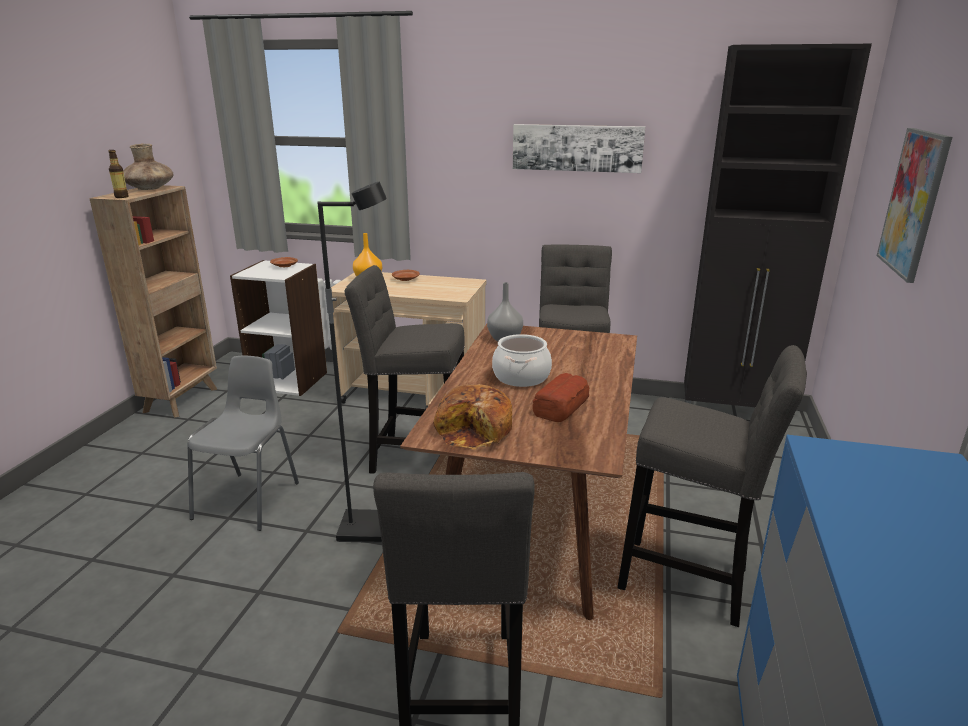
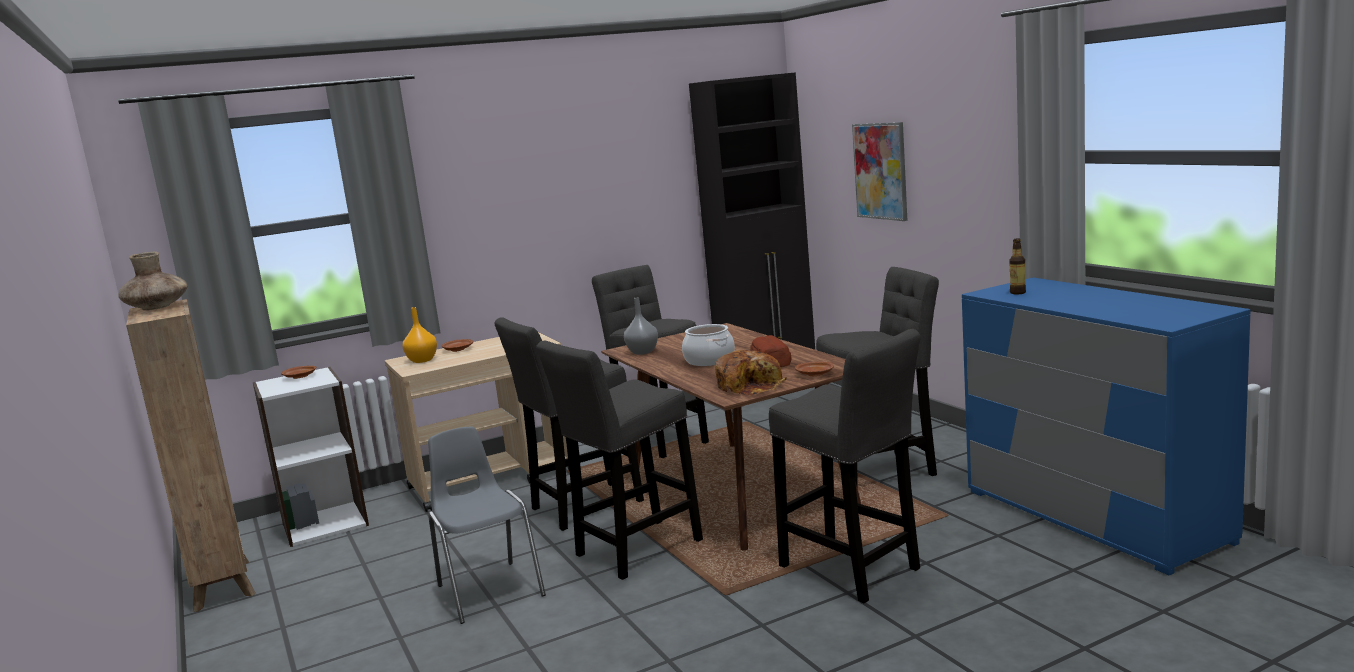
camera: 40 degrees left, 10 degrees down
bottle [109,150,129,198] -> bottle moved to [1009,238,1026,294]
black floor lamp [317,182,387,543] -> grey stool [536,341,703,580]
picture [513,124,645,173] -> none
none -> brown plate [795,362,834,376]

